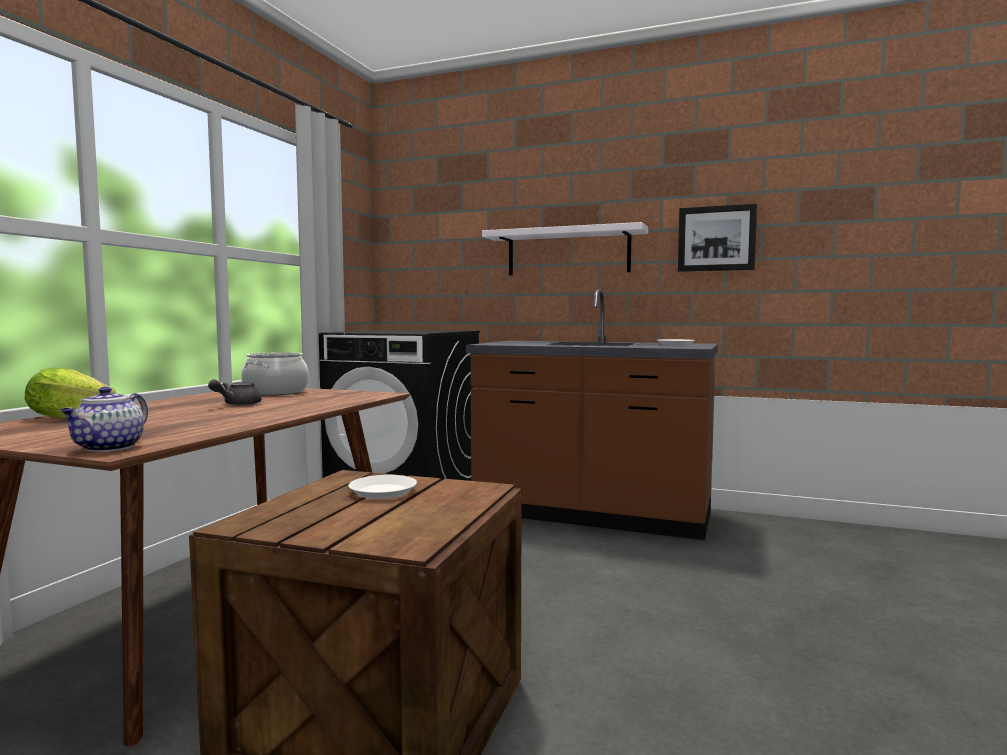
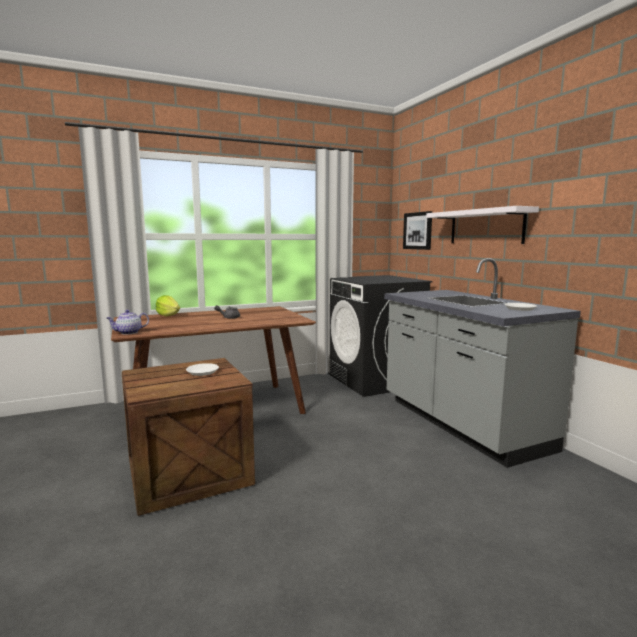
camera: 45 degrees right, 5 degrees up
cooking pot [241,352,309,396] -> none
brown counter [466,289,718,540] -> grey counter [384,258,581,468]
picture [678,204,757,272] -> picture moved to [403,211,432,250]

